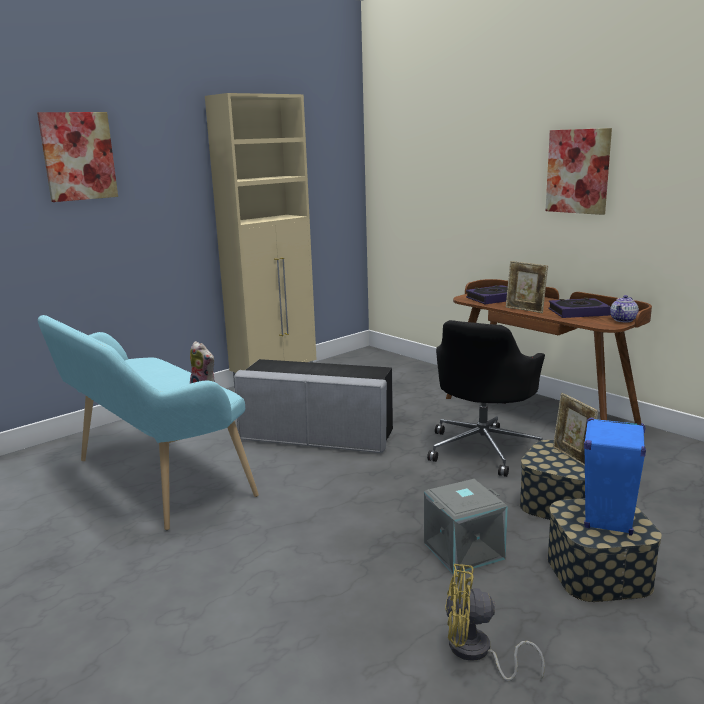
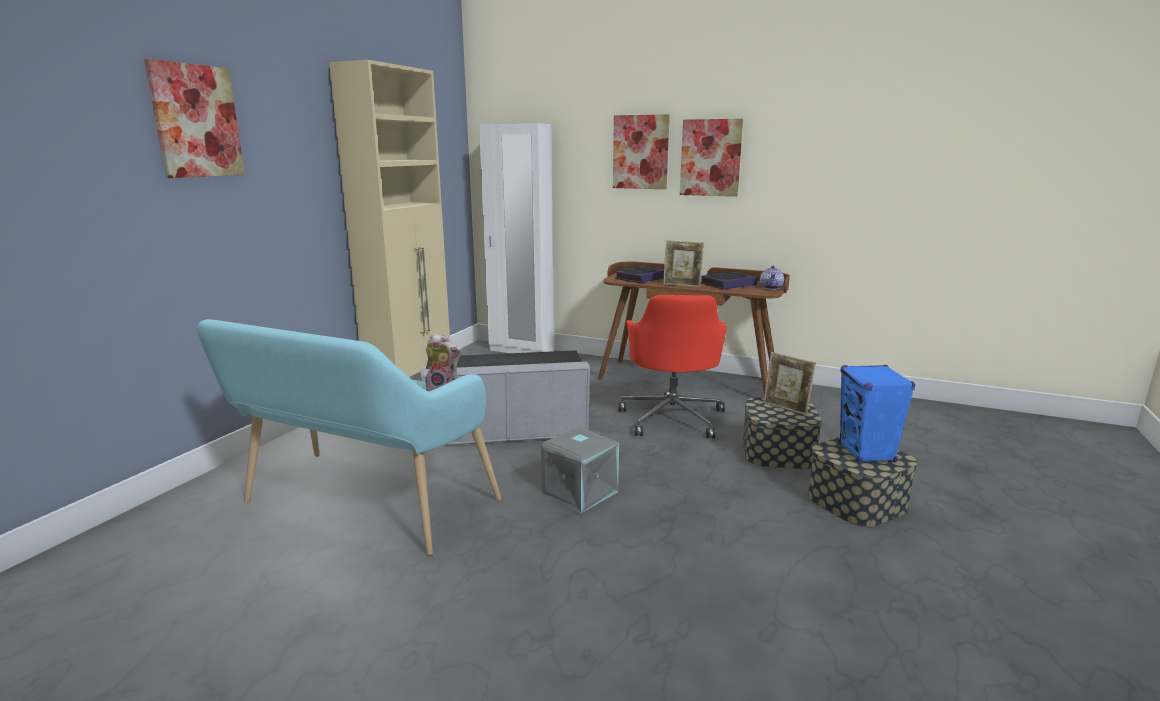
camera: 25 degrees left, 0 degrees up
grey storage box [424,479,508,574] -> grey storage box moved to [541,427,619,513]
black office chair [427,320,545,477] -> red office chair [619,295,727,438]
yellow fan [445,564,545,681] -> none
none -> white wardrobe [479,123,554,353]
none -> picture [613,114,670,189]

